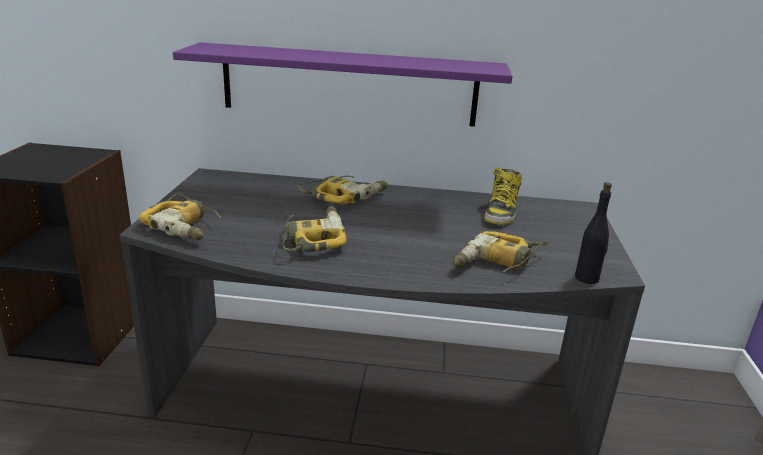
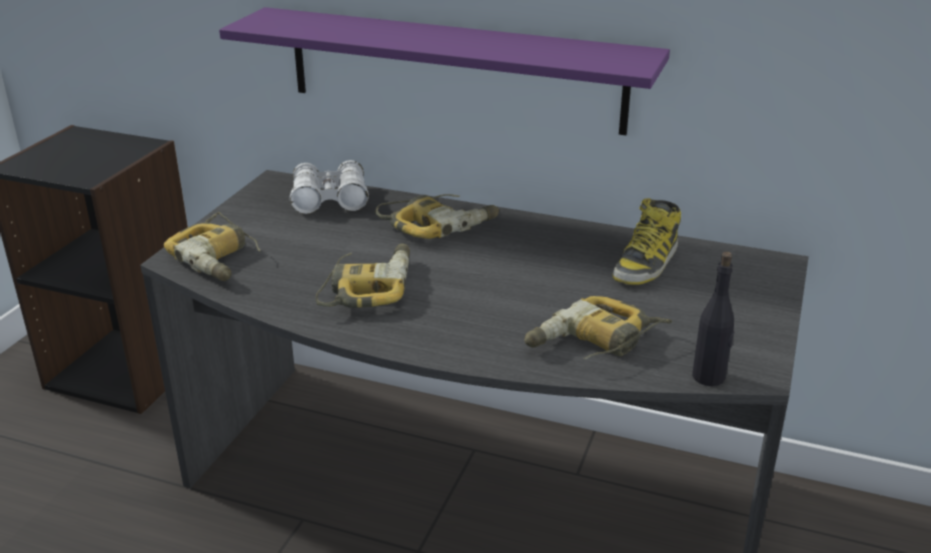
camera: 15 degrees right, 5 degrees up
none -> white binoculars [290,160,369,214]

